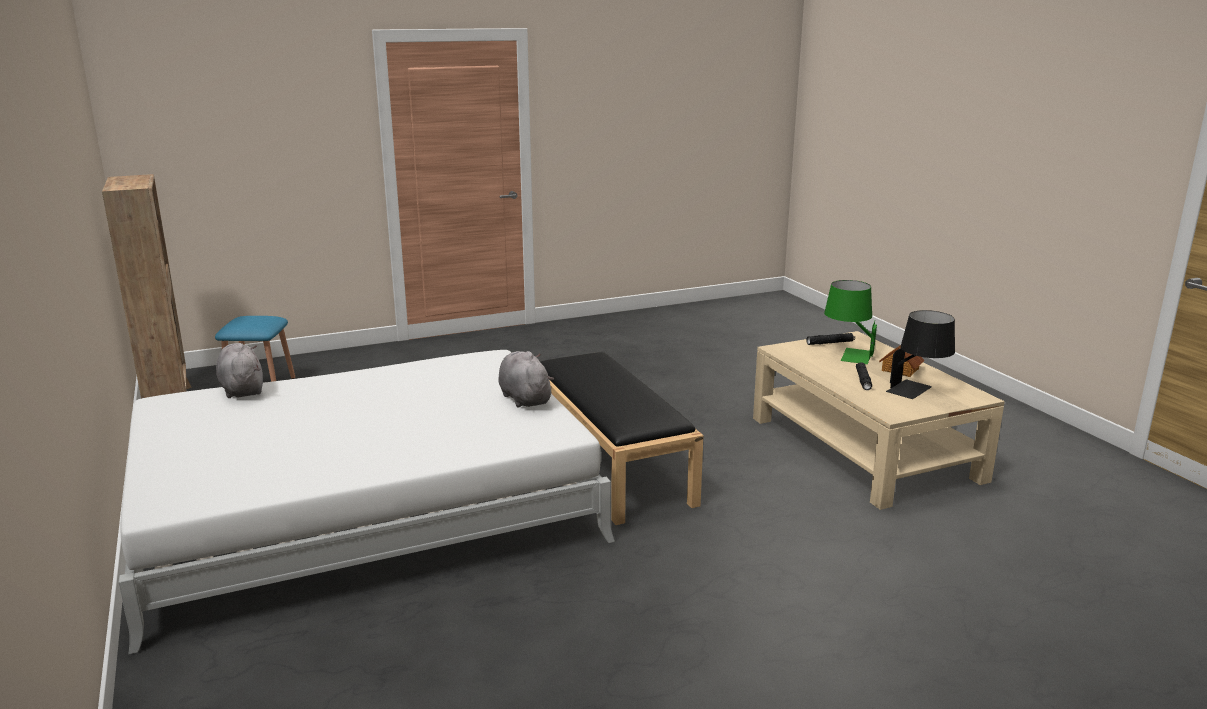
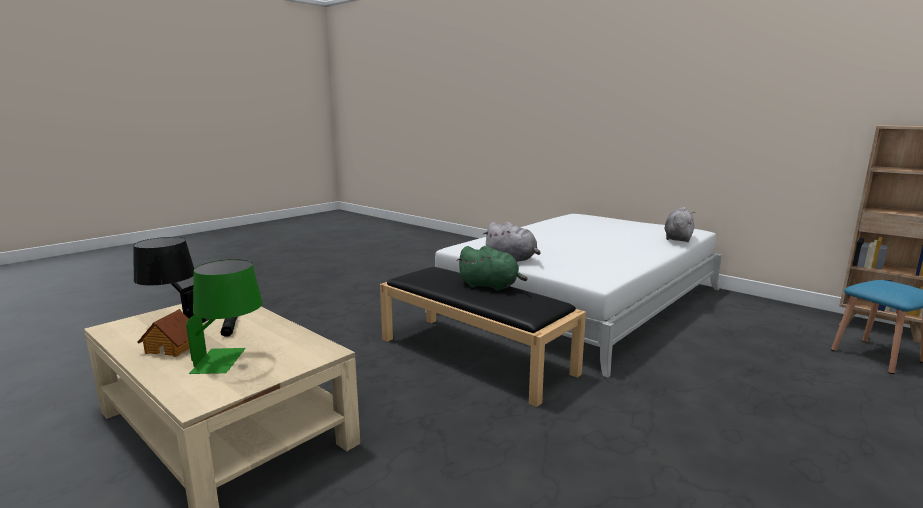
camera: 155 degrees right, 5 degrees down
grey plush toy [216,343,263,398] -> grey plush toy turned 105 degrees counterclockwise [665,207,695,242]
black flashlight [806,333,855,345] -> none
none -> green plush toy [457,246,527,291]

